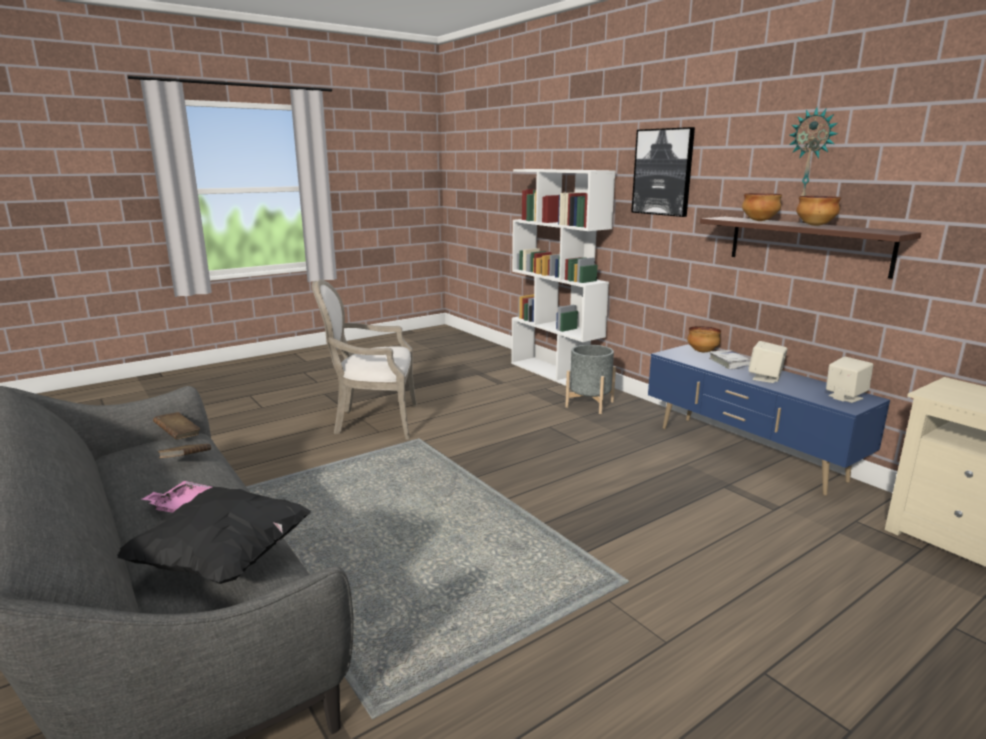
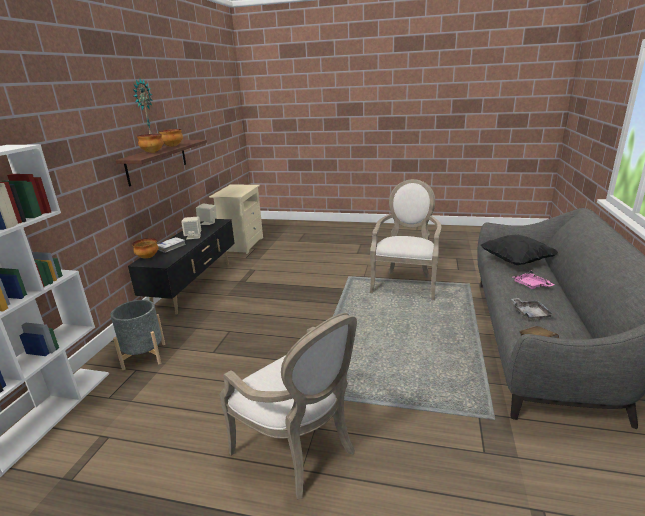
camera: 130 degrees left, 5 degrees up
brown book [158,444,211,459] -> grey tray [511,298,555,321]
picture [631,127,695,217] -> none
blue tv stand [648,344,890,496] -> black tv stand [128,219,235,315]
none -> armchair [370,179,442,300]

